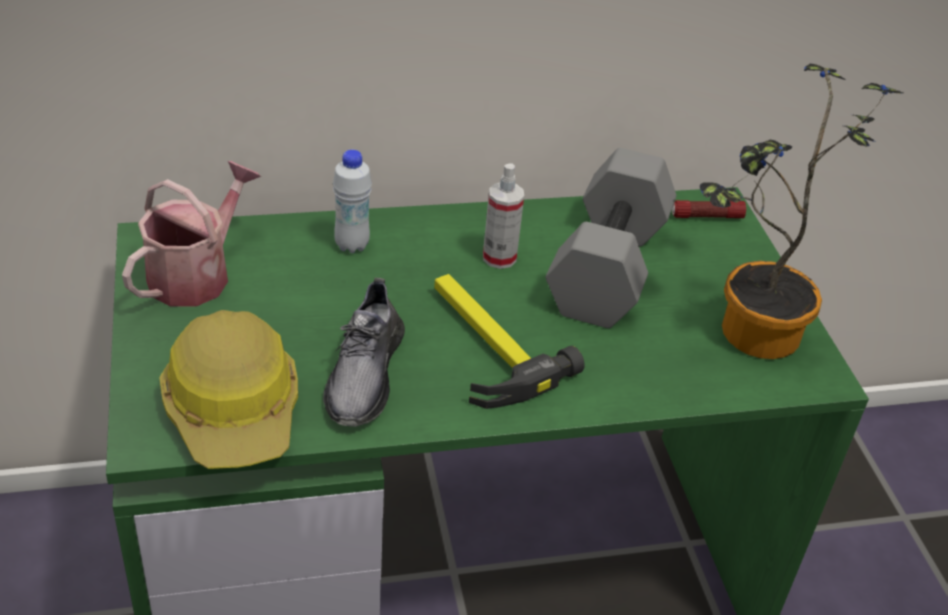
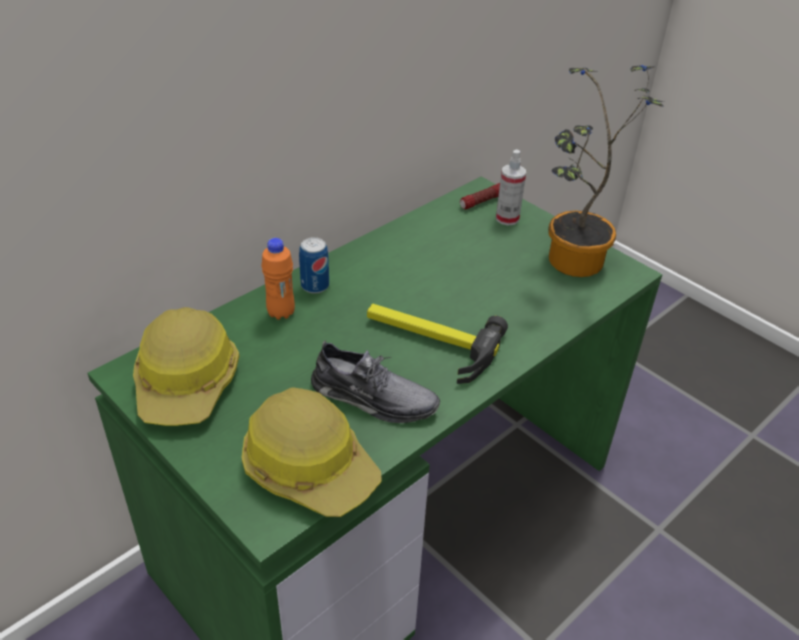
camera: 30 degrees left, 0 degrees up
watering can [122,161,261,307] -> hard hat [133,307,240,426]
grey shoe [323,278,405,427] -> grey shoe turned 45 degrees counterclockwise [311,340,440,423]
white bottle [333,150,372,253] -> orange bottle [261,238,295,320]
spray bottle [483,163,524,269] -> spray bottle moved to [496,149,526,226]
grey dumbbell [546,148,676,328] -> none
none -> can [299,237,329,294]

